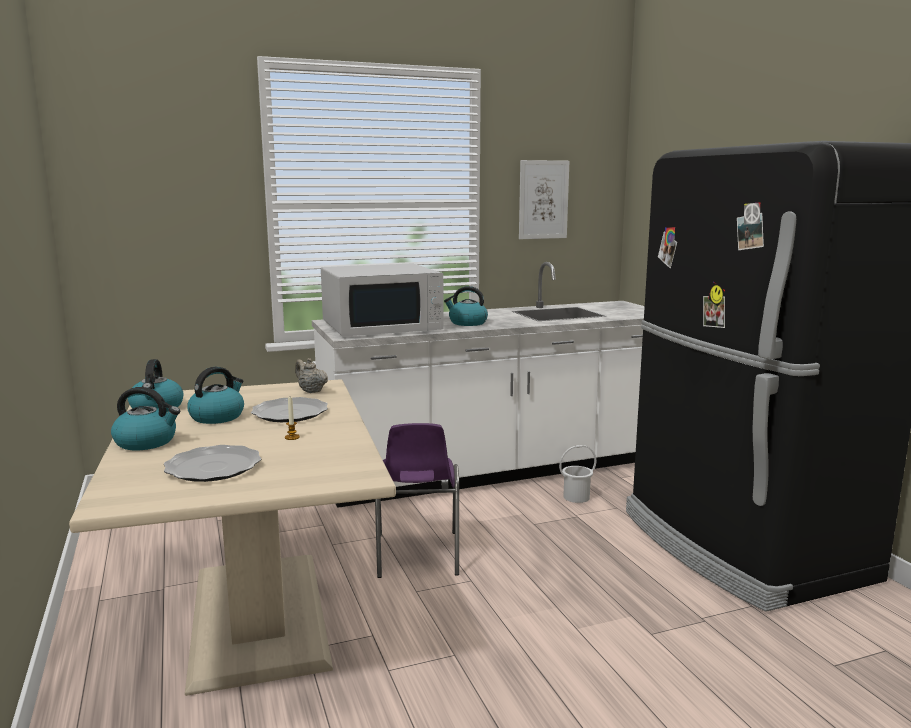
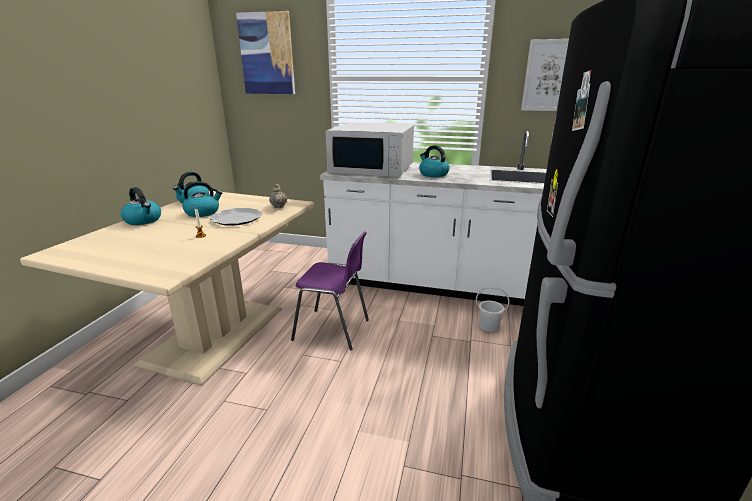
camera: 35 degrees right, 10 degrees up
plate [164,445,262,482] -> none
purple chair [375,423,459,578] -> purple chair turned 105 degrees counterclockwise [291,231,369,351]
none -> picture [236,11,295,94]

